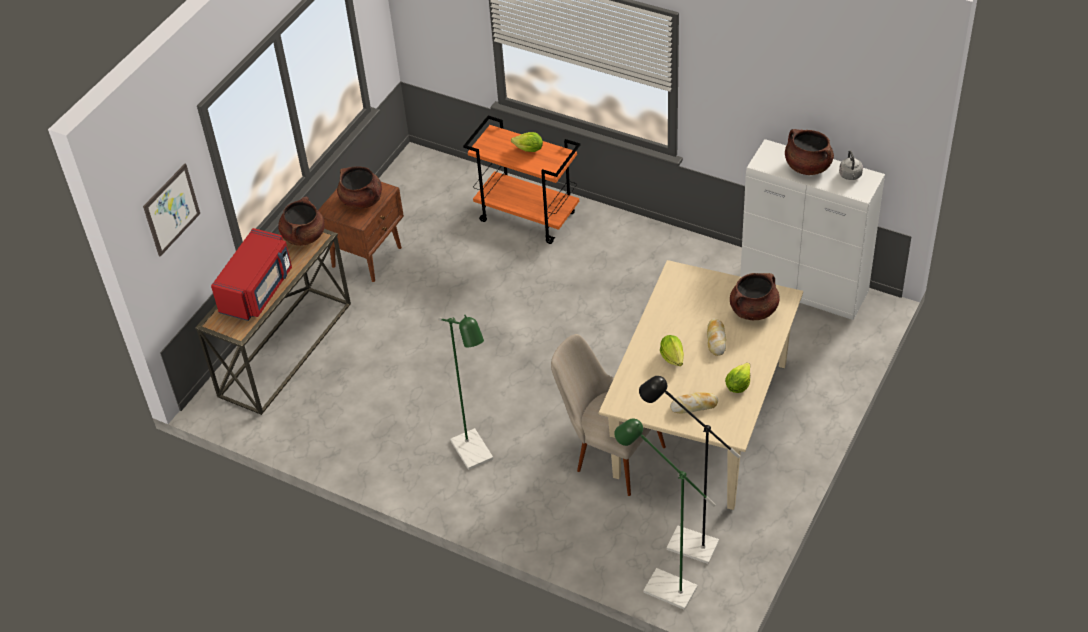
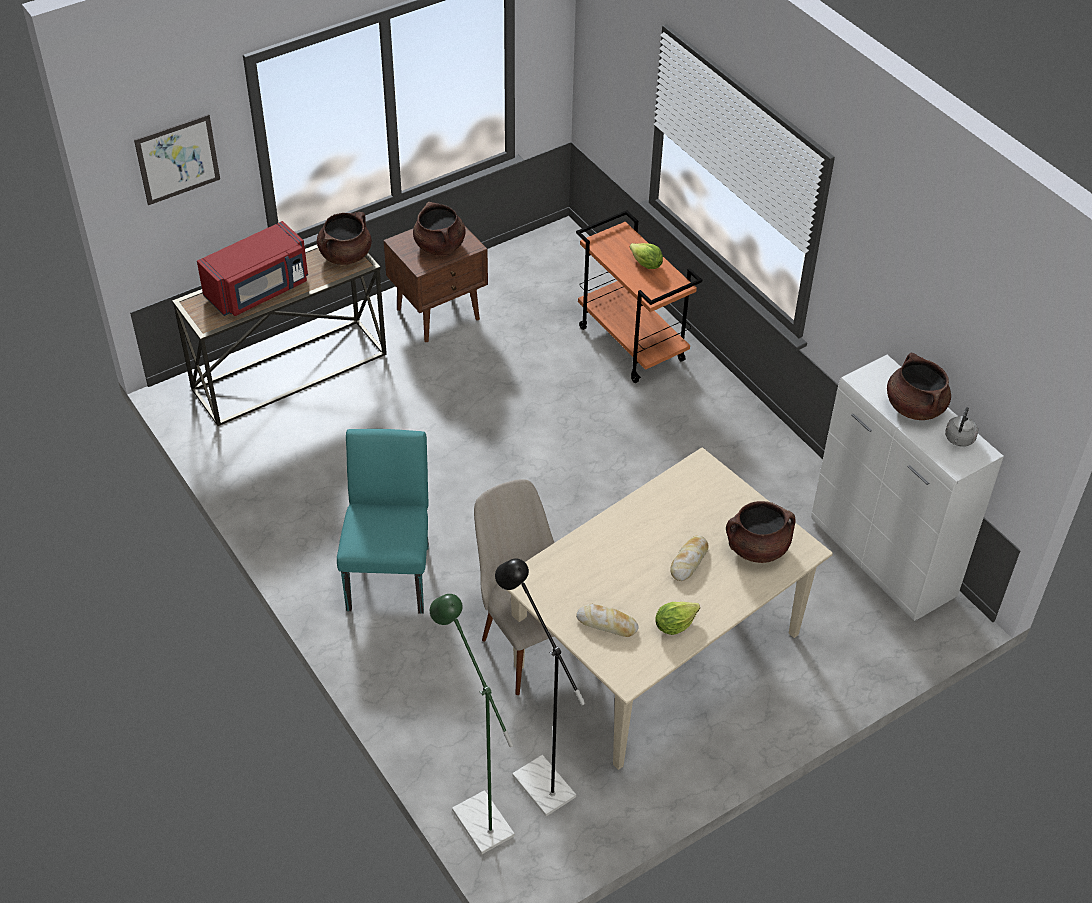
camera: 25 degrees right, 0 degrees up
green floor lamp [438,315,493,470] -> turquoise chair [337,429,429,614]
lettuce [660,335,684,366] -> none

